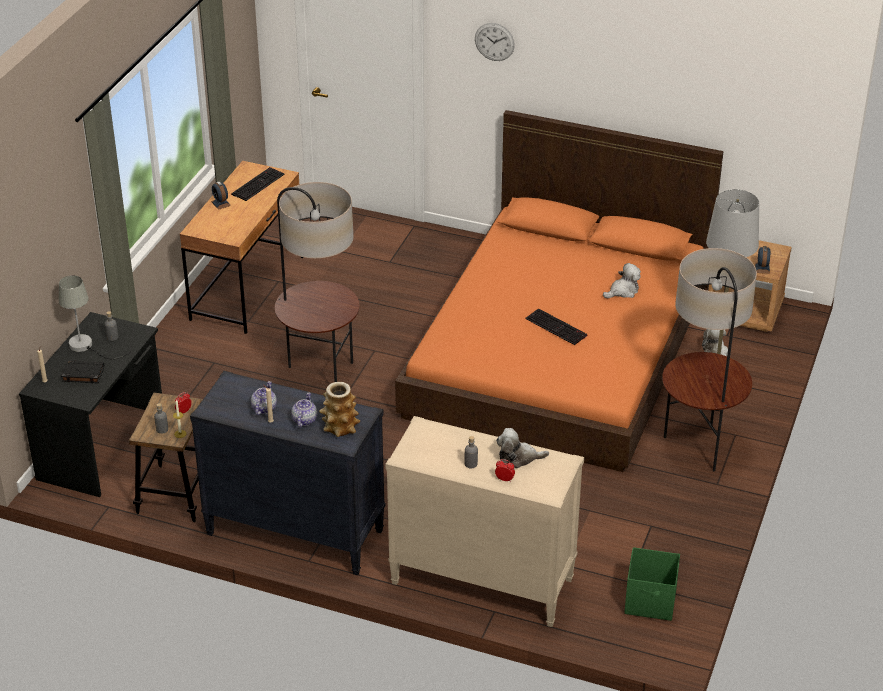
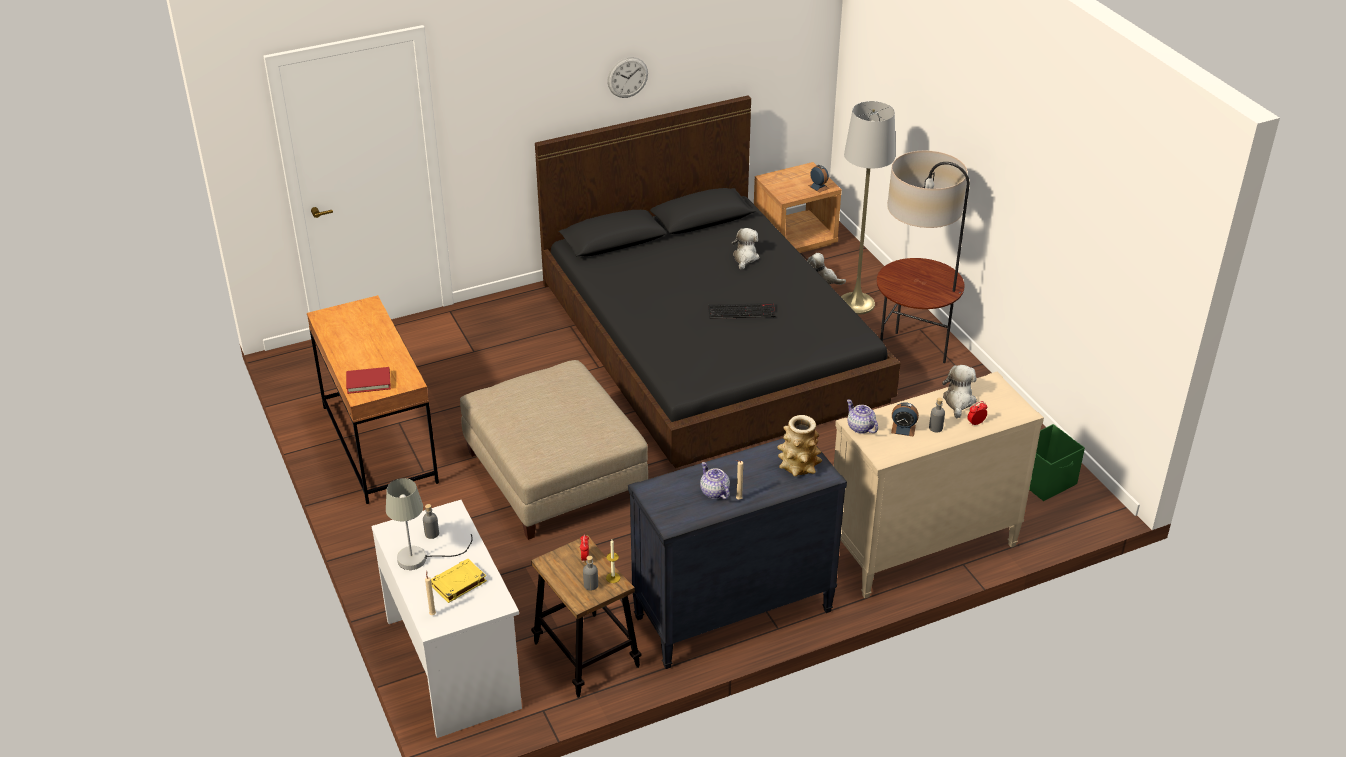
camera: 45 degrees left, 0 degrees up
black desk [19,312,162,497] -> white desk [371,500,522,738]
black book [61,360,104,383] -> yellow book [431,559,487,603]
alarm clock [211,181,231,210] -> alarm clock moved to [891,402,919,437]
keyboard [231,167,285,201] -> none
floor lamp [275,182,360,382] -> beige ottoman [460,360,648,540]
teapot [291,393,317,428] -> teapot moved to [847,400,878,434]
orange bed [395,110,724,472] -> black bed [535,95,901,468]
wall clock [475,23,515,61] -> wall clock moved to [607,57,648,98]
plush toy [496,428,549,468] -> plush toy turned 150 degrees clockwise [942,365,977,418]
none -> red book [346,367,391,394]

